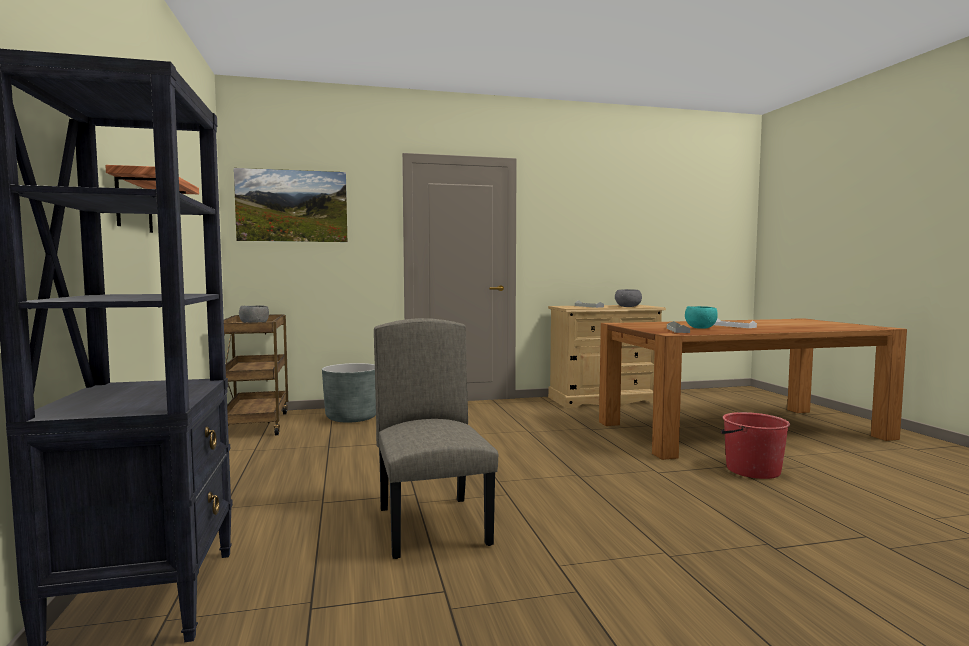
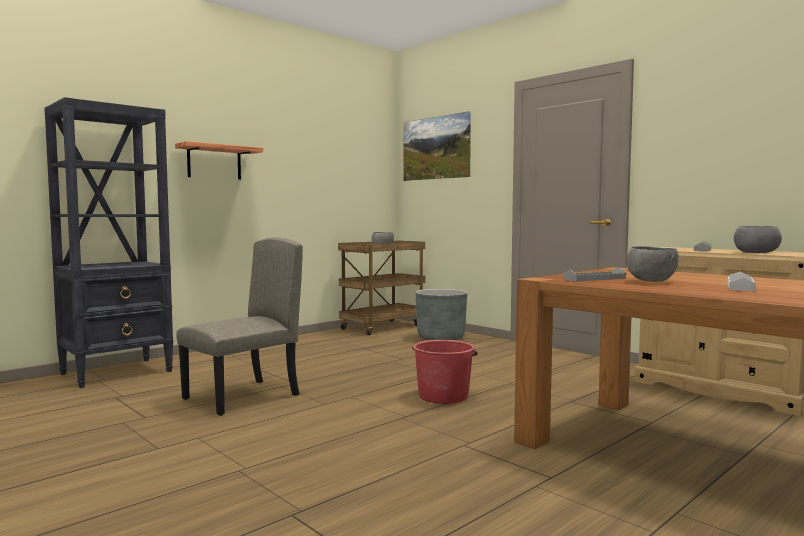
camera: 60 degrees right, 0 degrees up
turquoise bowl [685,306,718,329] -> grey bowl [627,246,679,282]
red bucket [721,412,790,479] -> red bucket moved to [412,340,478,404]

